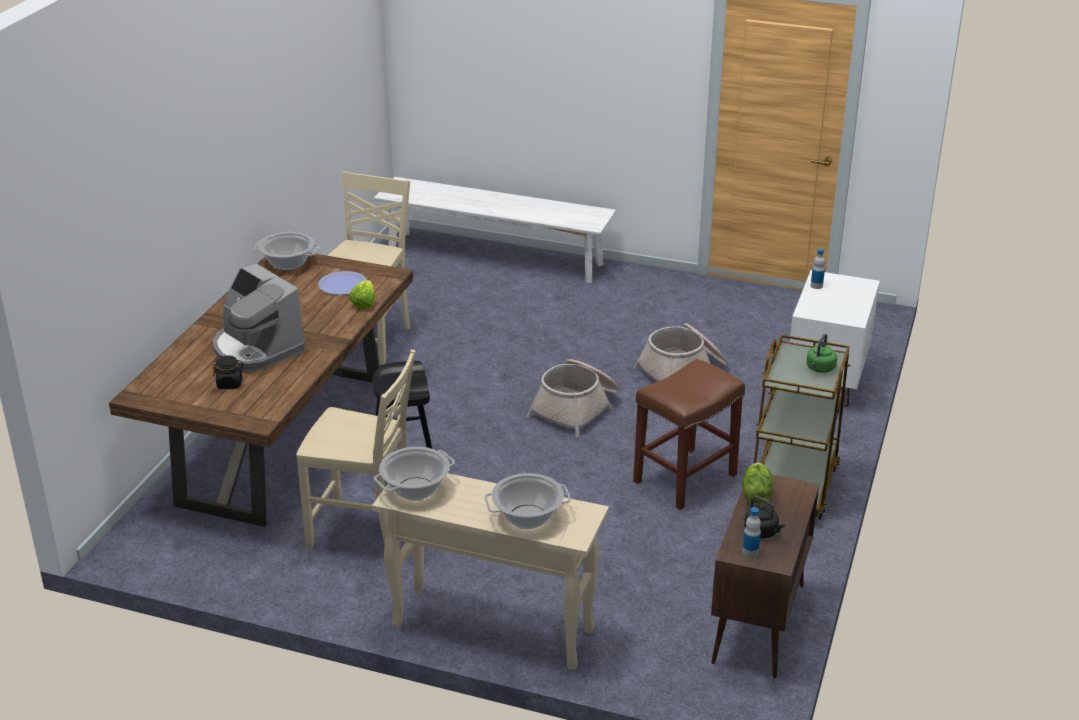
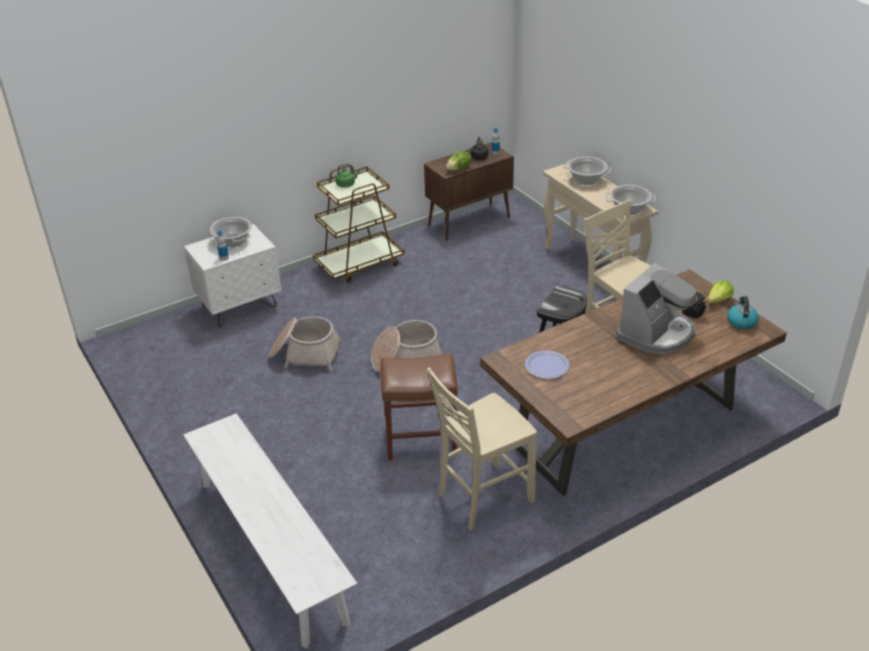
camera: 140 degrees left, 5 degrees up
coffee machine [213,264,305,372] -> coffee machine turned 45 degrees clockwise [616,263,698,354]
cooking pot [253,232,320,271] -> cooking pot moved to [210,217,252,247]
lettuce [349,280,376,309] -> lettuce moved to [707,280,734,303]
brown stool [633,358,745,510] -> brown stool moved to [380,354,458,460]
none -> kettle [727,296,759,330]

